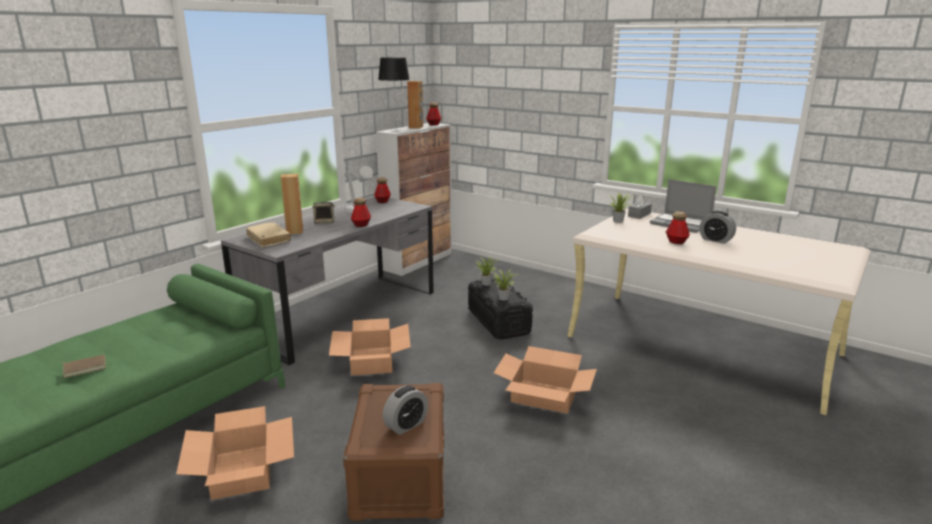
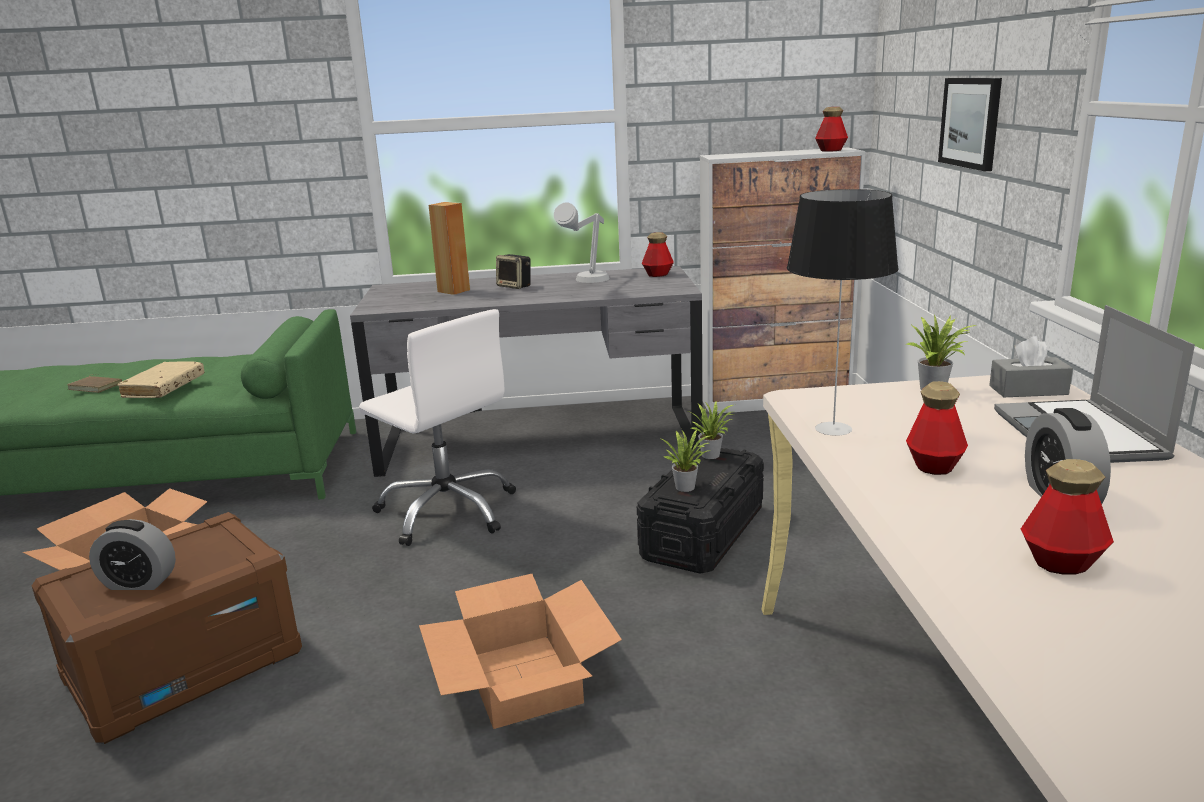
camera: 50 degrees right, 0 degrees up
beige book [247,222,291,247] -> beige book moved to [118,361,205,398]
cardboard box [329,318,411,376] -> white office chair [359,309,516,546]
bottle [351,197,371,227] -> bottle moved to [1021,459,1114,575]
table lamp [378,57,410,132] -> table lamp moved to [787,189,899,436]
brown speaker [407,81,423,129] -> none
none -> picture [938,78,1002,171]

